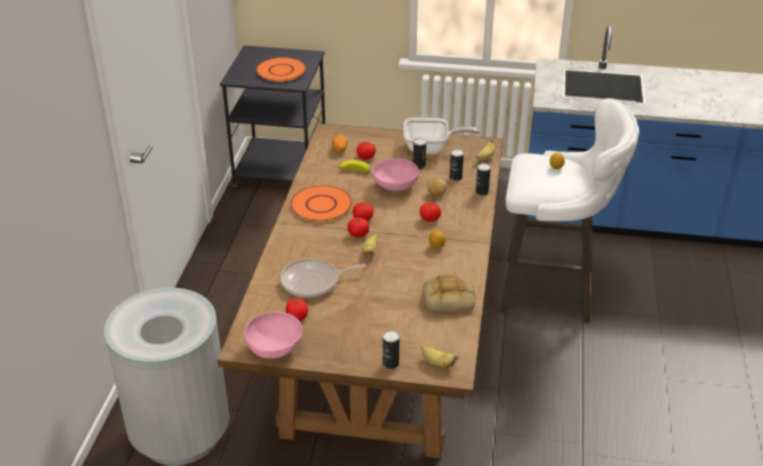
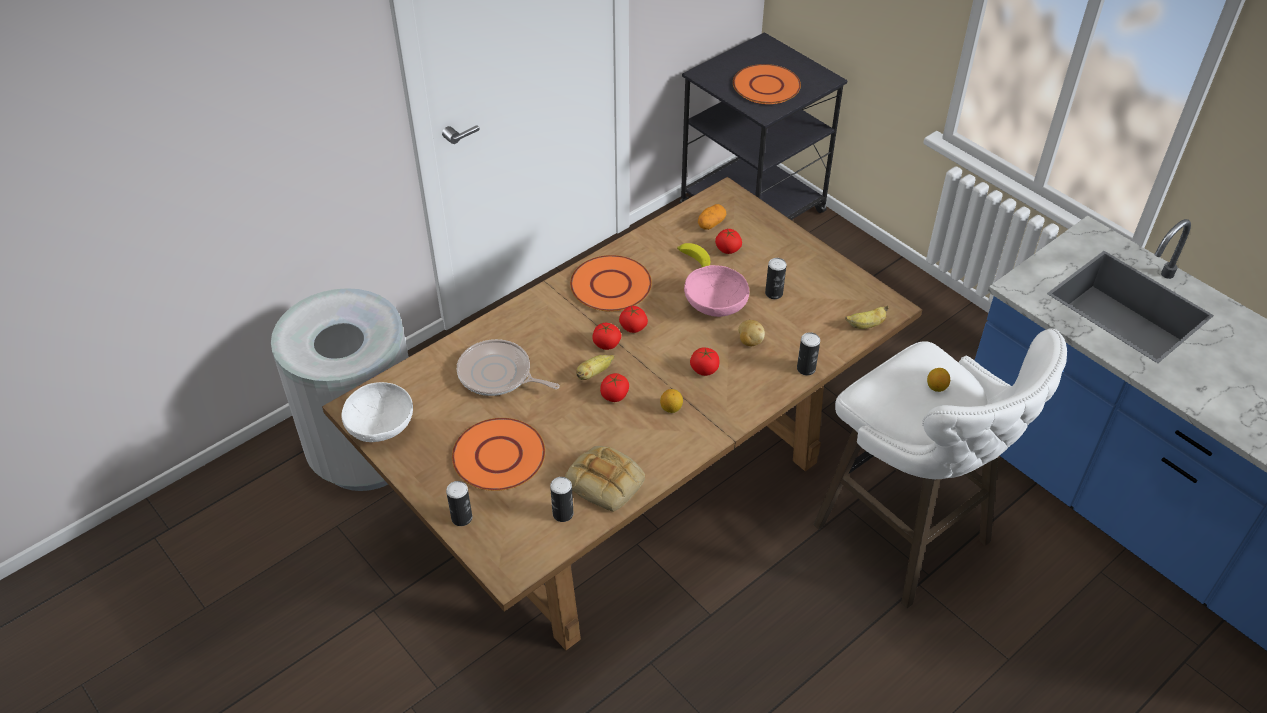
camera: 40 degrees right, 10 degrees up
pink bowl [245,312,303,359] -> white bowl [341,382,413,442]
tomato [286,298,308,321] -> tomato moved to [600,373,629,402]
frying pan [404,118,481,154] -> none
banana [421,346,458,368] -> none
can [450,149,464,181] -> can moved to [550,477,574,522]
none -> orange plate [452,418,545,491]

